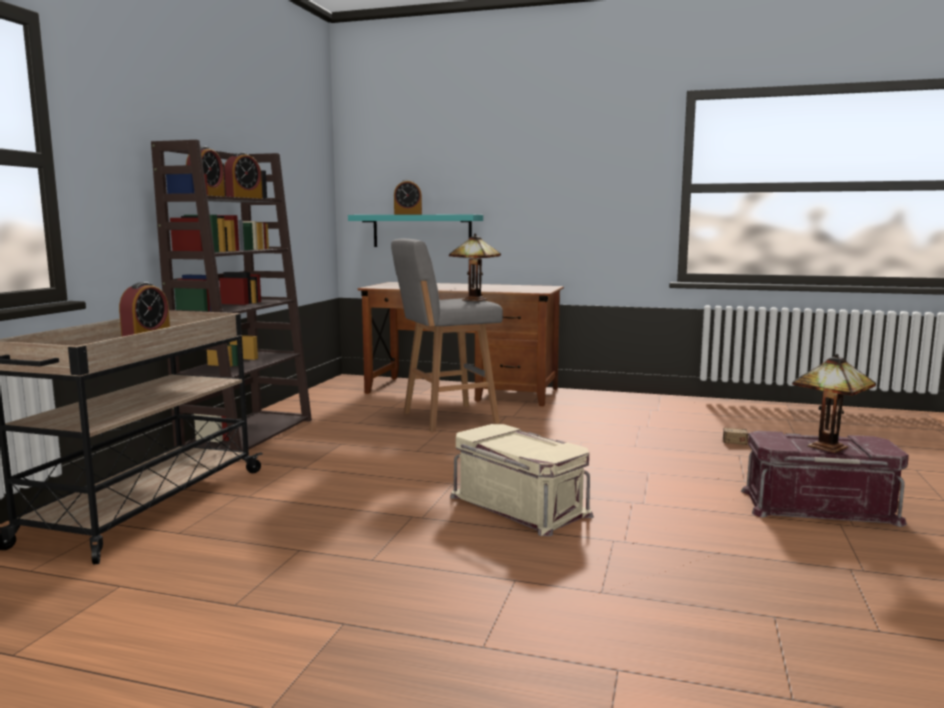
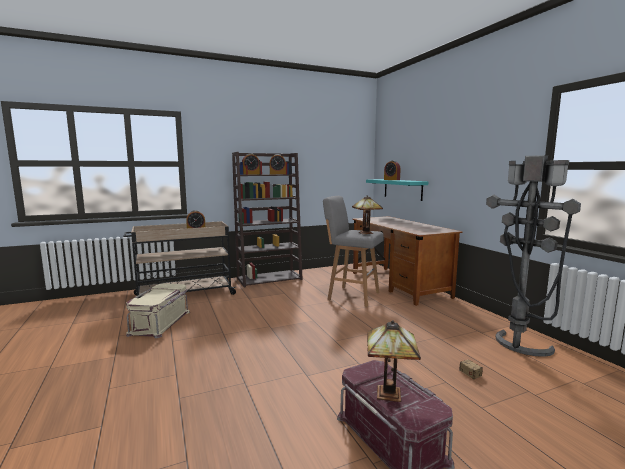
camera: 50 degrees right, 0 degrees up
beige storage box [450,424,594,536] -> beige storage box moved to [126,283,190,338]
none -> grey floor lamp [486,155,581,357]

